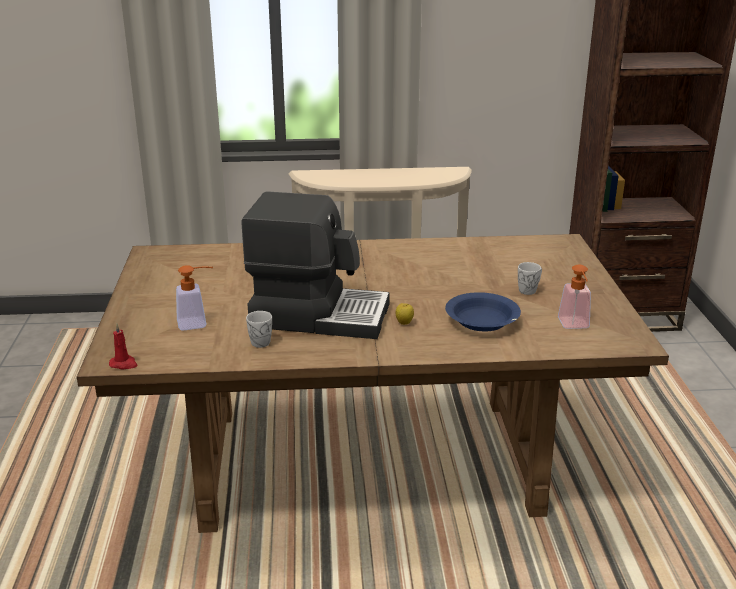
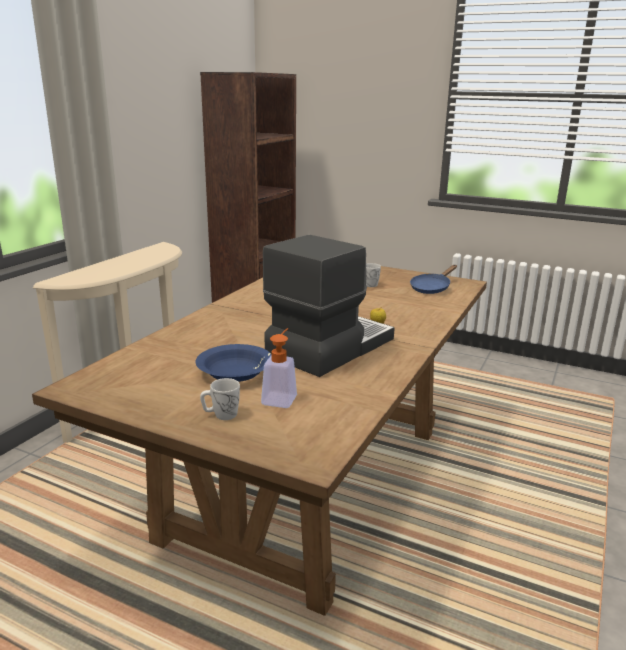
camera: 60 degrees left, 5 degrees down
red candle [109,324,137,369] -> none
white mug [246,311,272,348] -> white mug moved to [200,378,240,420]
blue bowl [445,292,521,331] -> blue bowl moved to [195,344,272,382]
soap dispenser [558,265,591,329] -> blue frying pan [410,265,457,294]

